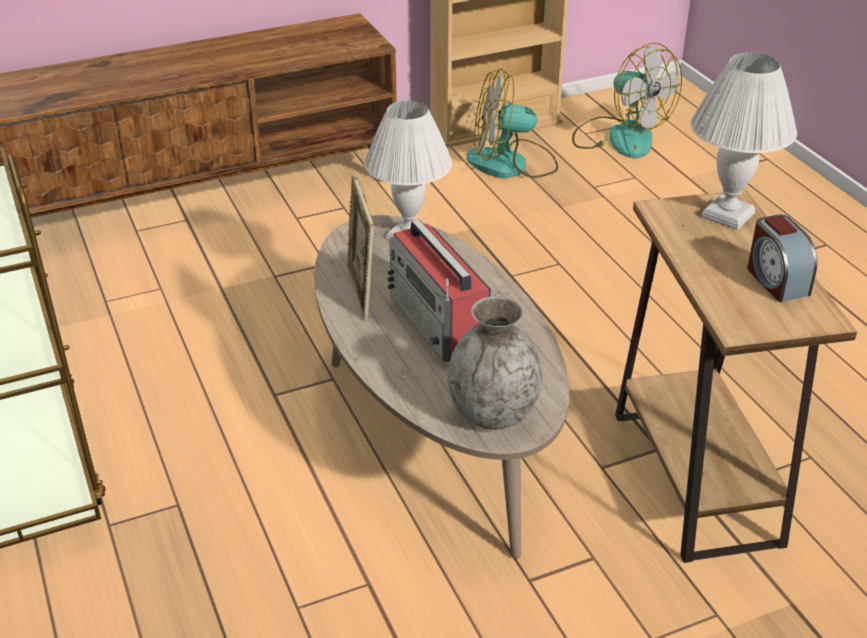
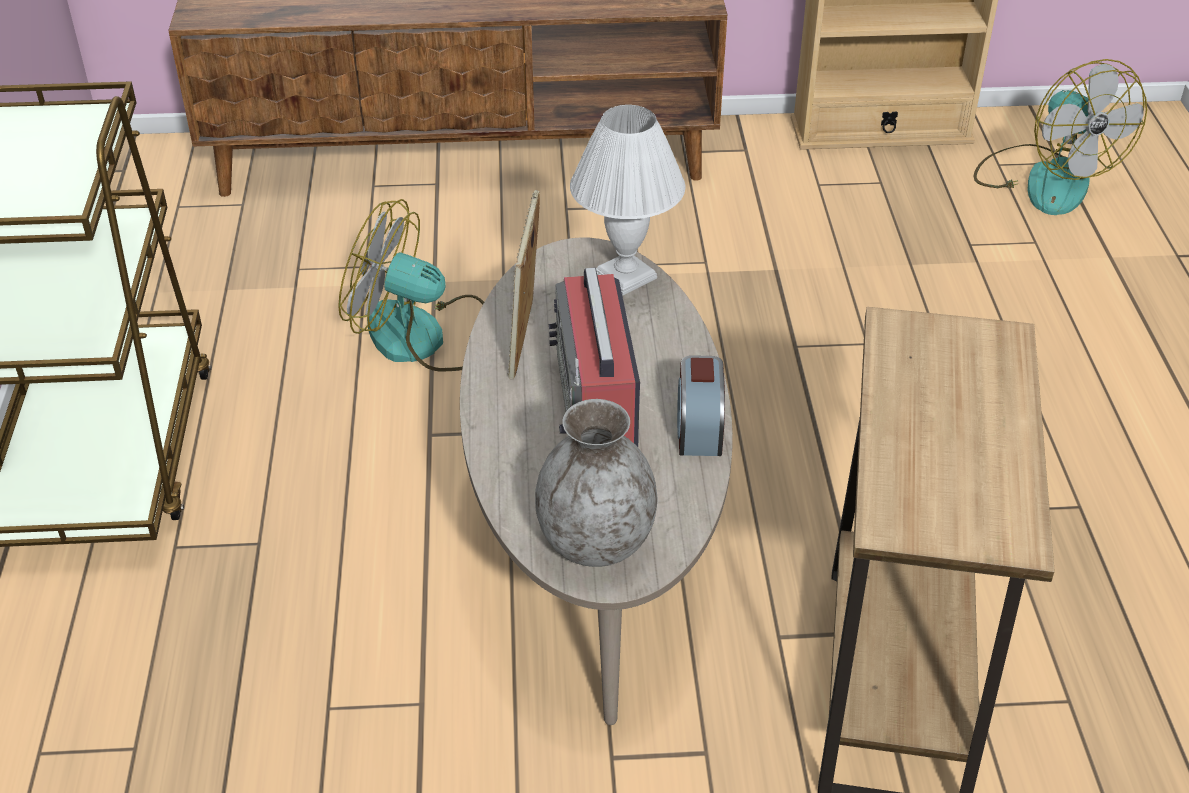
camera: 20 degrees right, 5 degrees up
fan [467,68,558,179] -> fan moved to [338,199,484,372]
white table lamp [690,53,797,230] -> none
alarm clock [747,215,817,302] -> alarm clock moved to [677,355,725,456]

